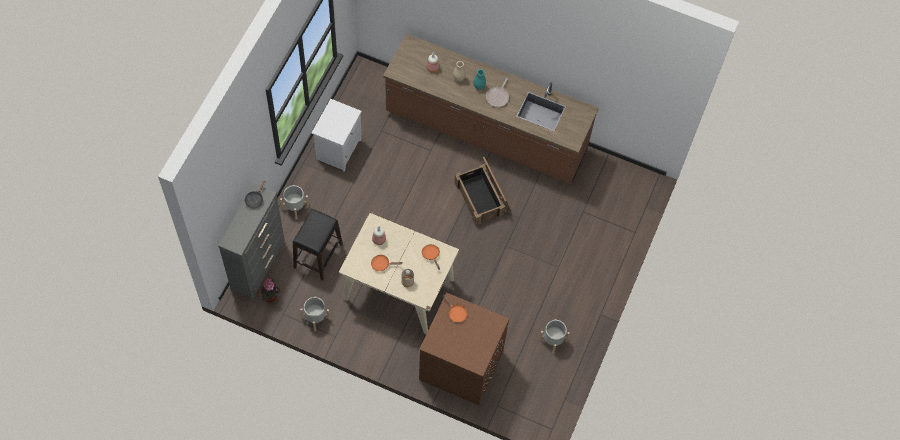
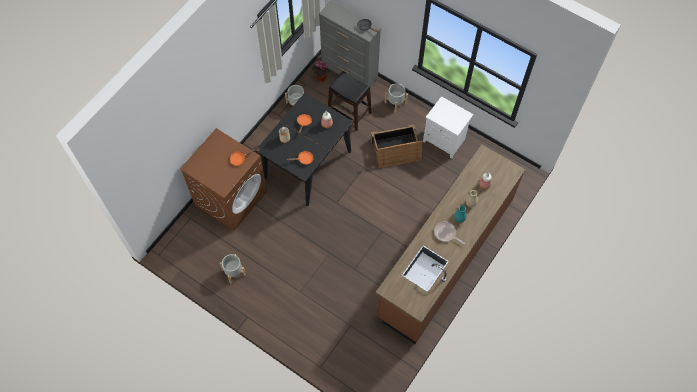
camera: 105 degrees right, 0 degrees up
beige dining table [338,213,459,335] -> black dining table [255,93,354,206]
crate [454,157,511,226] -> crate moved to [371,125,423,168]

